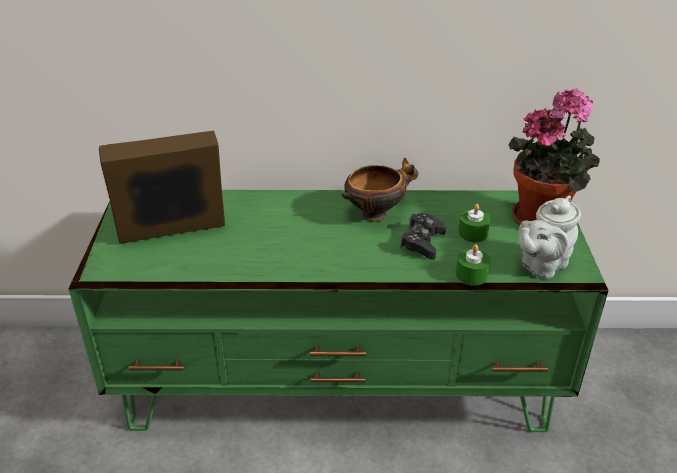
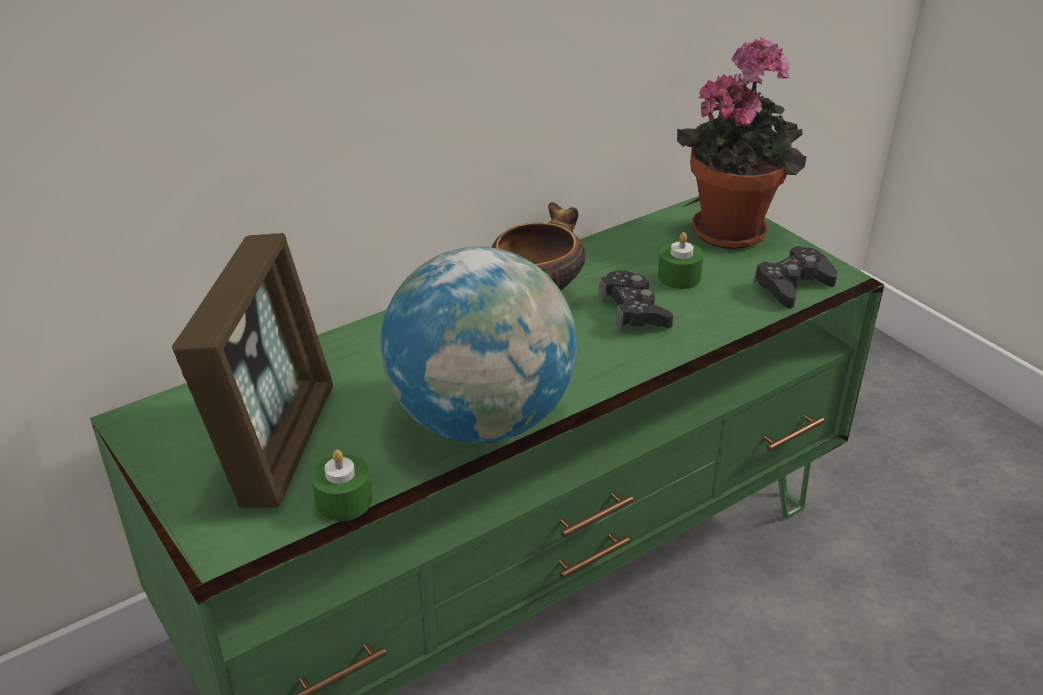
camera: 35 degrees left, 0 degrees up
picture frame [99,131,225,244] -> picture frame turned 150 degrees clockwise [172,233,333,508]
green candle [456,244,490,286] -> green candle moved to [311,450,372,521]
grey teapot [518,196,581,279] -> black game controller [754,246,837,309]
none -> globe [380,247,577,443]

